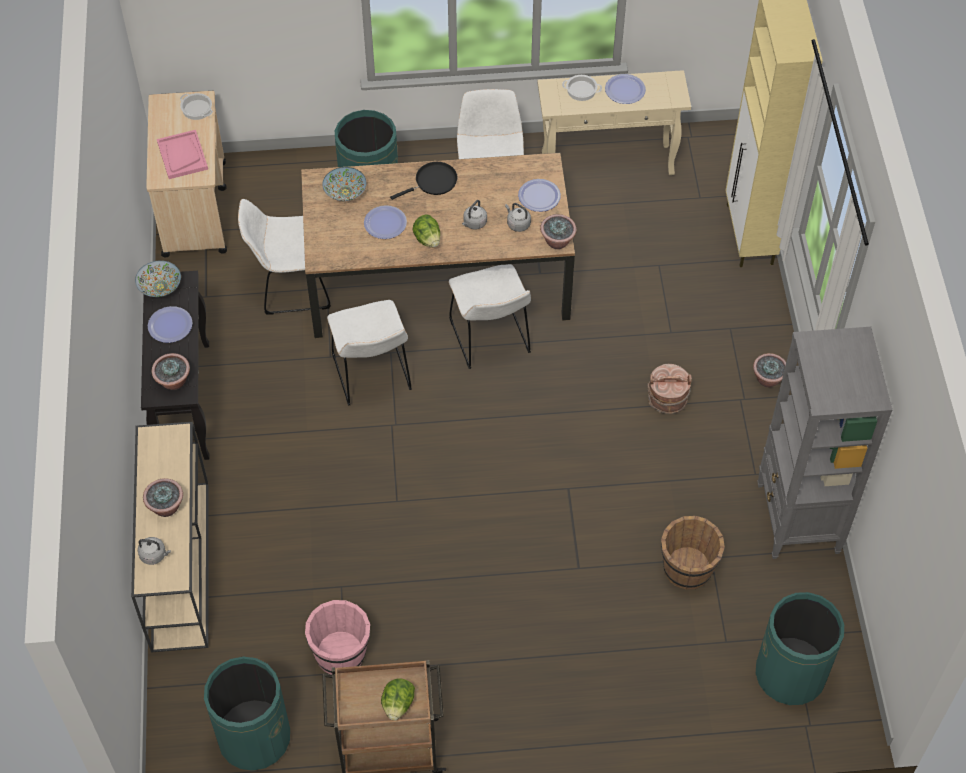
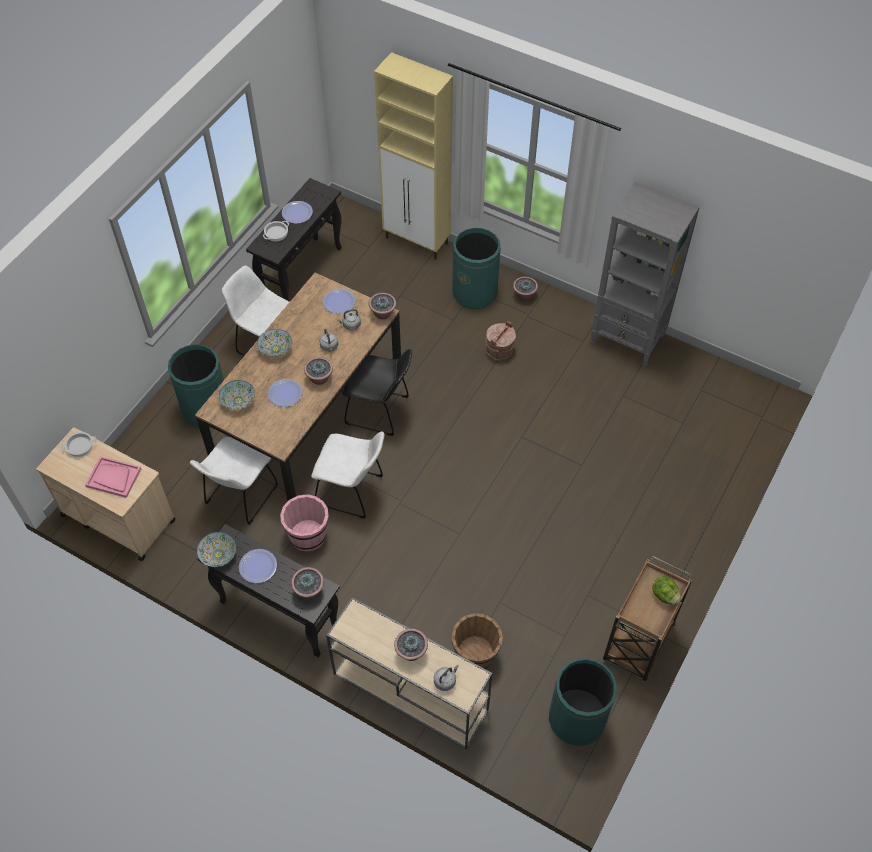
camera: 55 degrees left, 0 degrees up
pink bucket [305,600,370,675] -> pink bucket moved to [280,494,329,552]
black frying pan [390,162,458,200] -> bowl [257,329,292,357]
lettuce [412,214,440,247] -> potted plant [304,357,333,385]
white chair [449,264,531,369] -> black chair [342,349,412,436]
beige console table [537,70,691,175] -> black console table [246,178,342,301]
brown bucket [661,516,725,589] -> brown bucket moved to [451,613,503,669]
green trash can [756,592,844,705] -> green trash can moved to [452,228,501,309]

